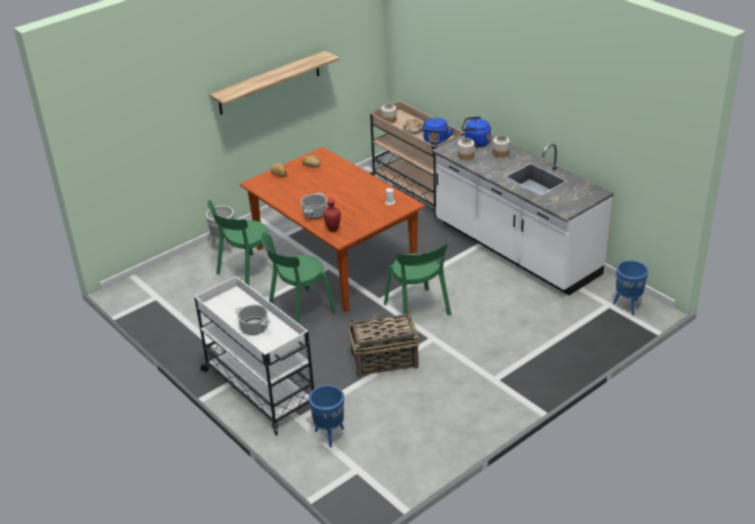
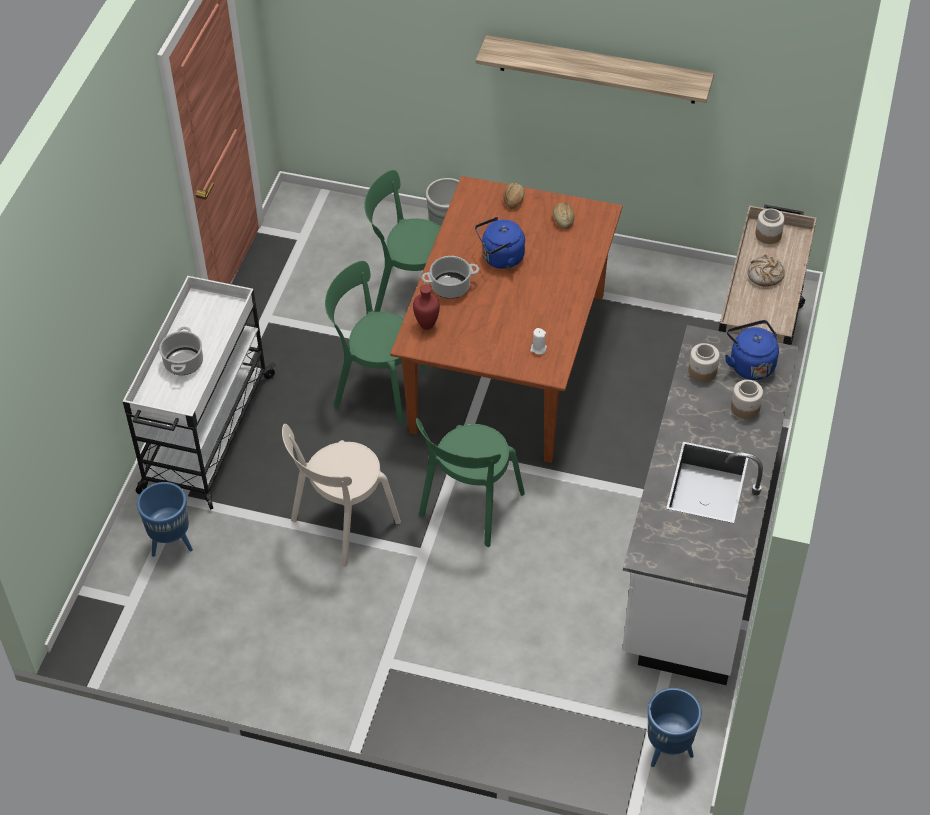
camera: 55 degrees right, 15 degrees up
basket [348,311,419,377] -> beige chair [282,424,401,567]
blue kettle [422,118,454,145] -> blue kettle moved to [475,217,525,269]

